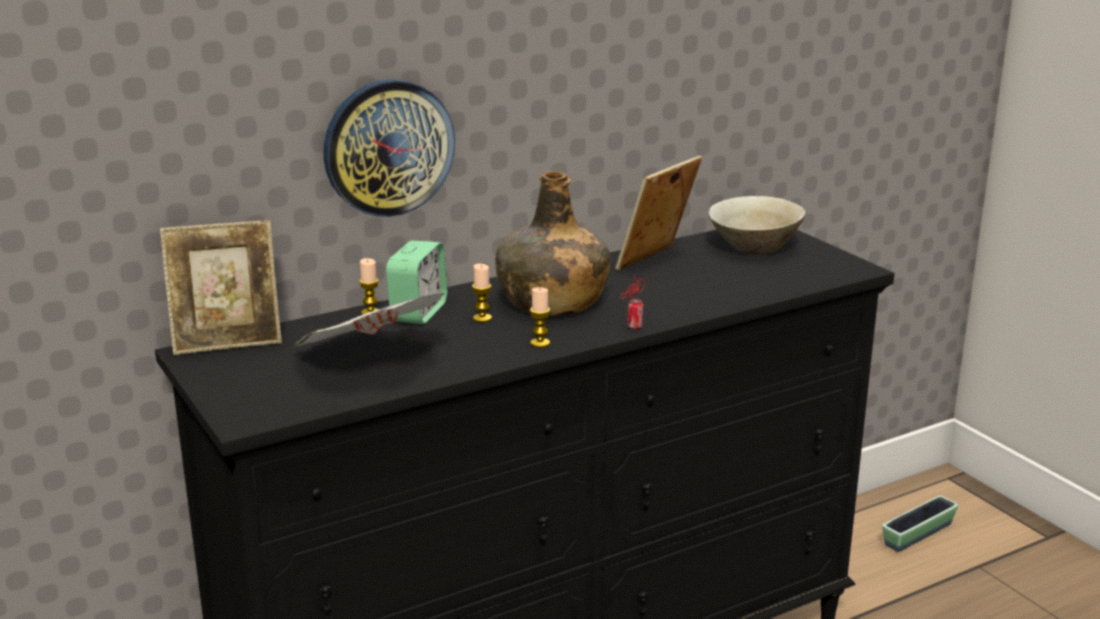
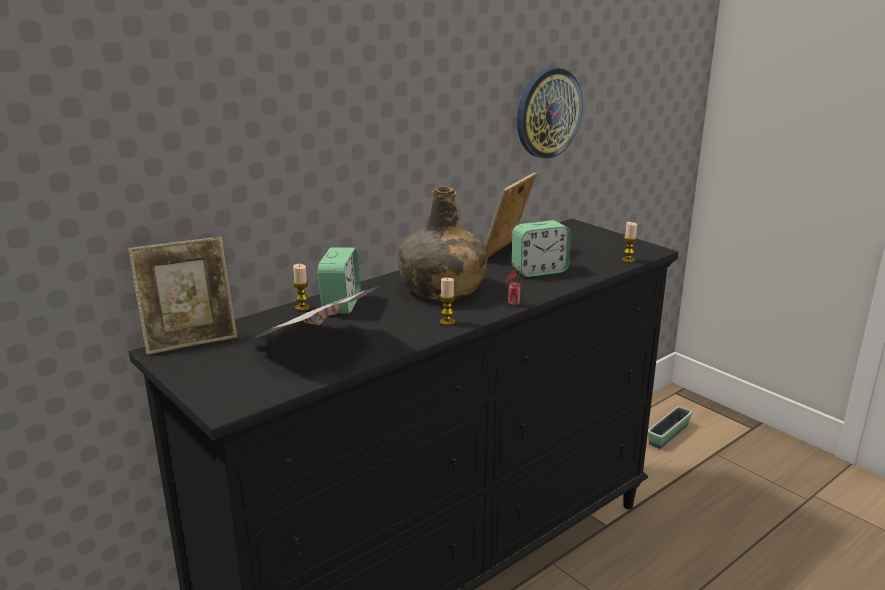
camera: 10 degrees left, 0 degrees up
wall clock [323,79,455,217] -> wall clock moved to [517,67,583,159]
candle [472,264,492,322] -> candle moved to [622,222,637,263]
beige bowl [709,196,806,254] -> none
none -> alarm clock [512,220,571,277]

